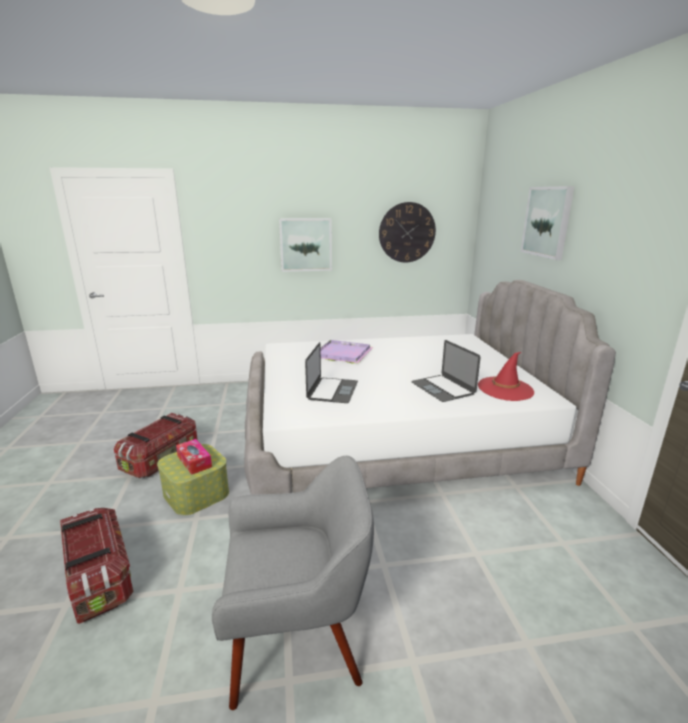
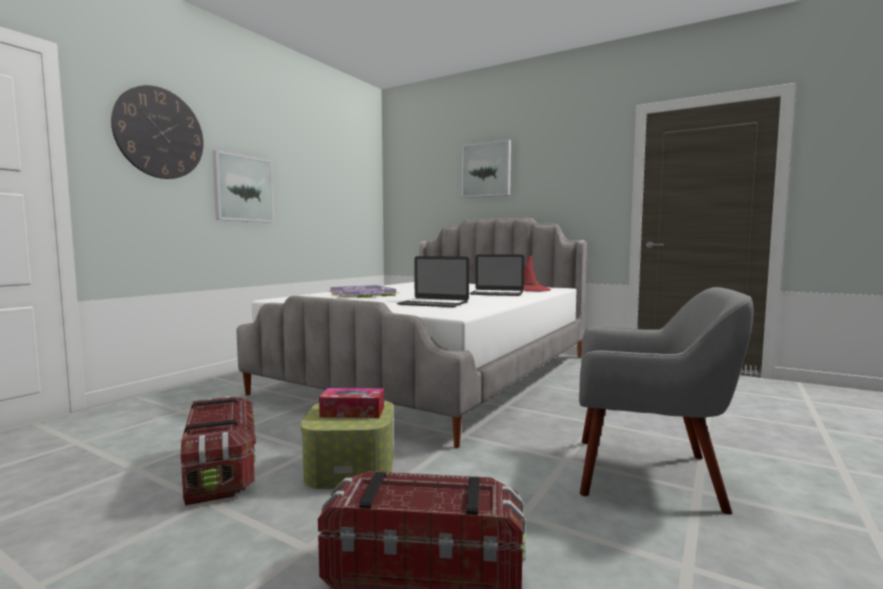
camera: 50 degrees left, 15 degrees down
grey armchair [212,456,374,710] -> grey armchair turned 75 degrees clockwise [579,287,754,515]
laptop [305,342,358,403] -> laptop turned 150 degrees clockwise [397,256,469,307]
wall clock [379,202,436,262] -> wall clock moved to [111,85,204,179]

